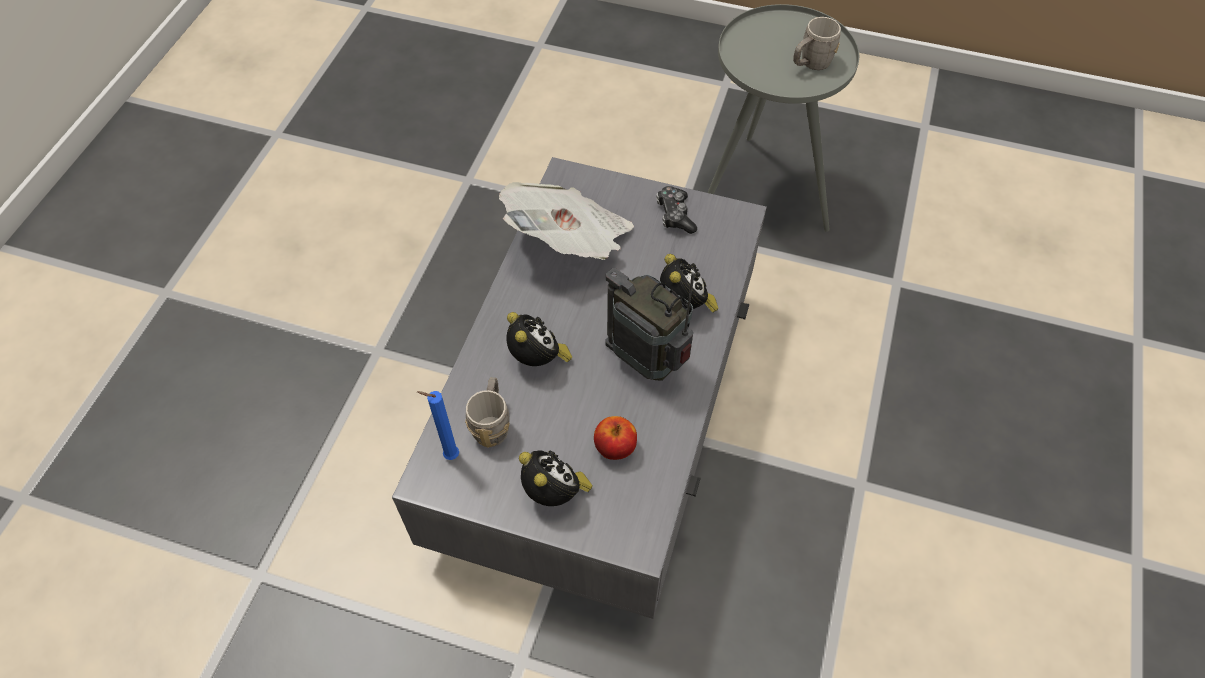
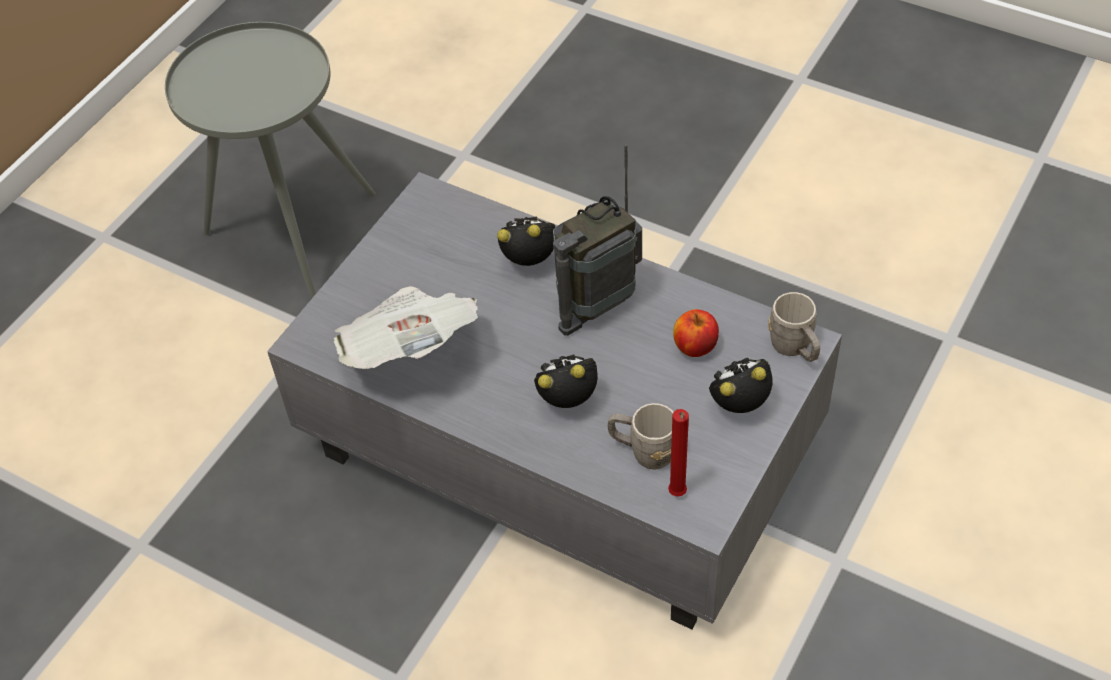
camera: 75 degrees left, 5 degrees down
blue candle [417,391,459,460] -> red candle [668,409,689,497]
game controller [657,186,697,234] -> none
grey mug [793,17,841,70] -> grey mug moved to [768,292,820,362]

